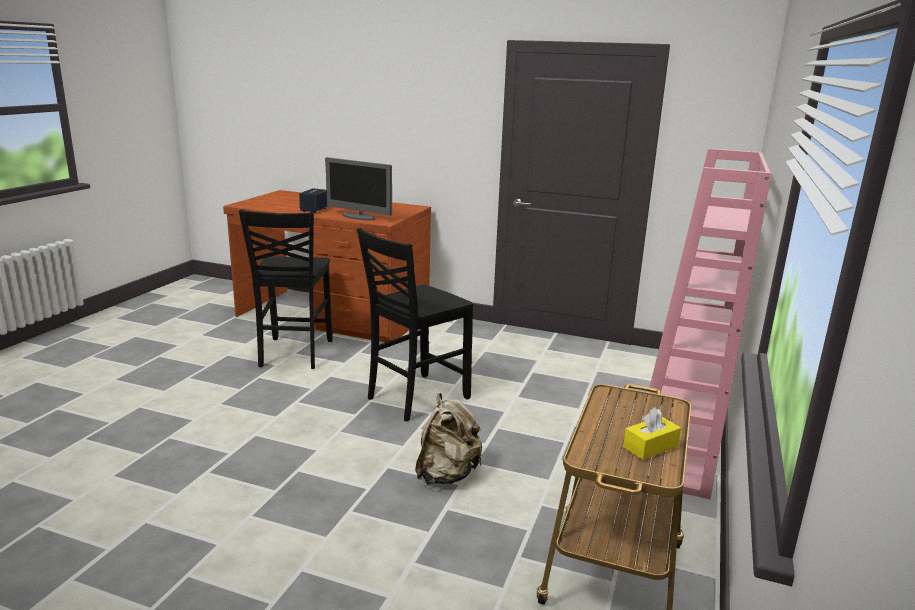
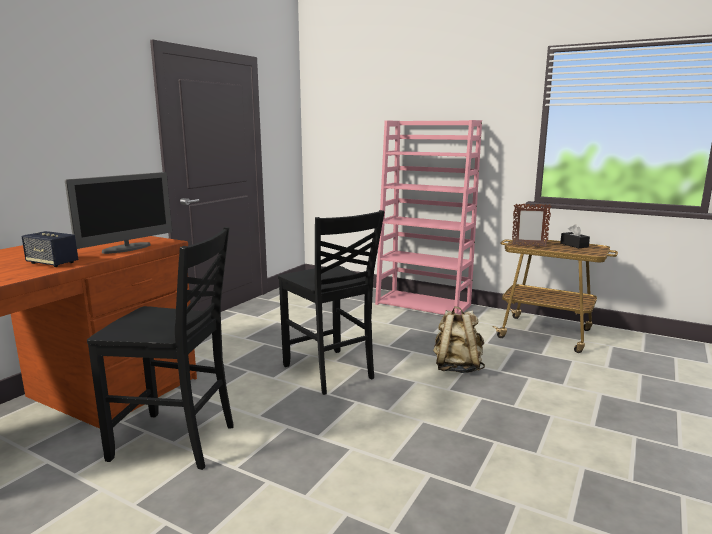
camera: 80 degrees left, 5 degrees down
yellow tissue box [623,407,681,460] -> black tissue box [560,224,590,248]
none -> picture frame [512,204,551,247]

